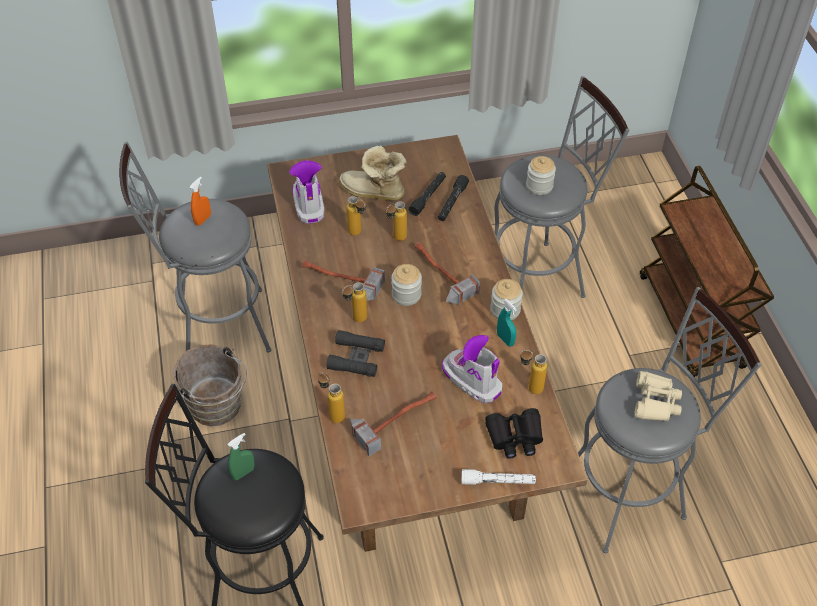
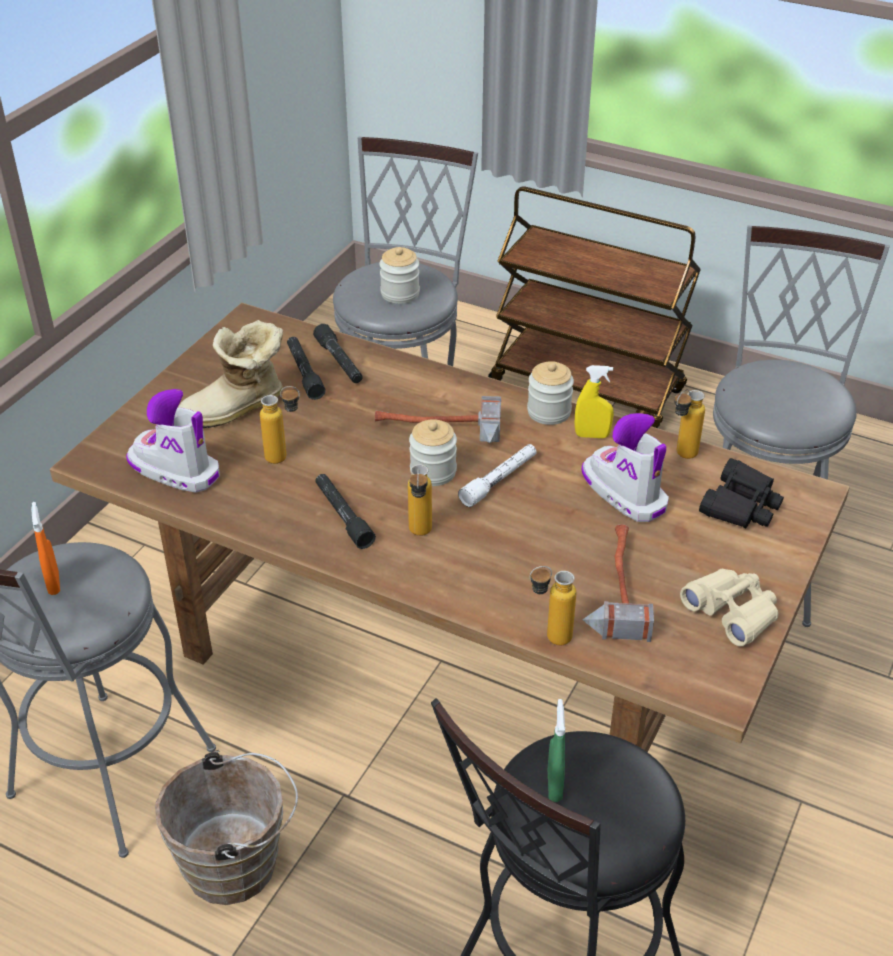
camera: 50 degrees left, 10 degrees down
hammer [302,260,385,301] -> black flashlight [315,474,376,549]
black binoculars [327,330,385,377] -> none
bottle [386,201,407,241] -> none
boot [442,335,502,403] -> boot turned 60 degrees clockwise [582,413,669,522]
white flashlight [461,469,536,485] -> white flashlight moved to [458,444,536,507]
turquoise spray bottle [497,299,517,347] -> yellow spray bottle [575,365,614,438]
beige binoculars [634,371,682,421] -> beige binoculars moved to [680,569,778,647]

